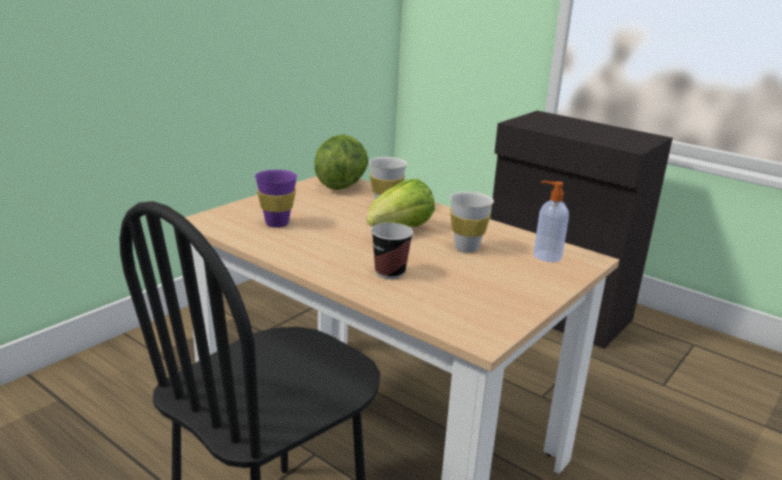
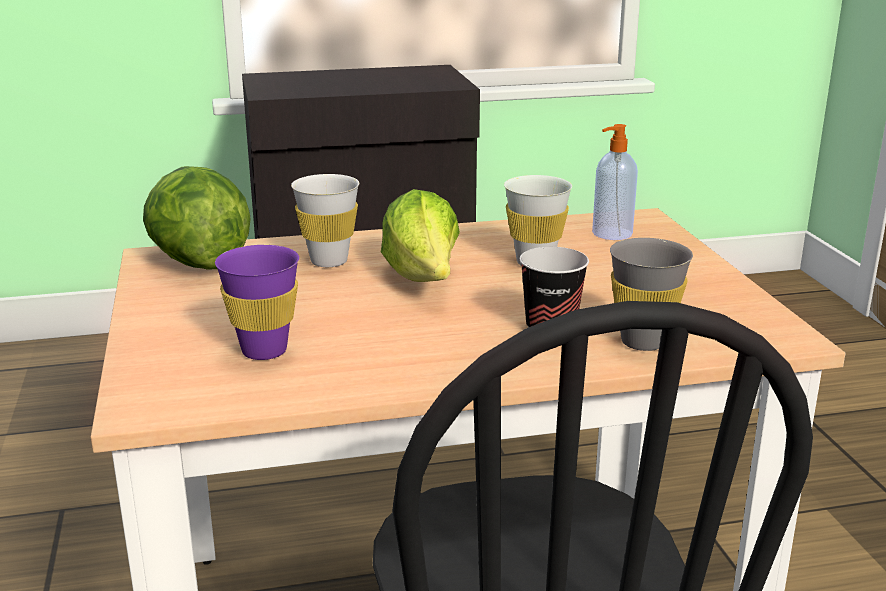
camera: 50 degrees left, 0 degrees up
none -> grey cup [610,238,693,351]

